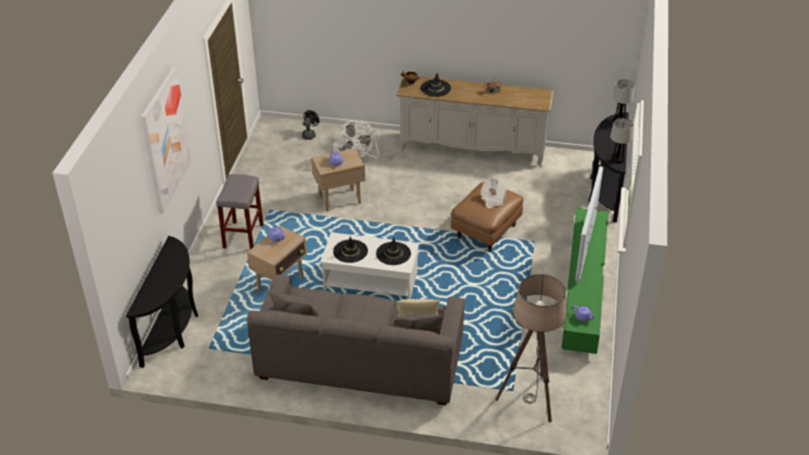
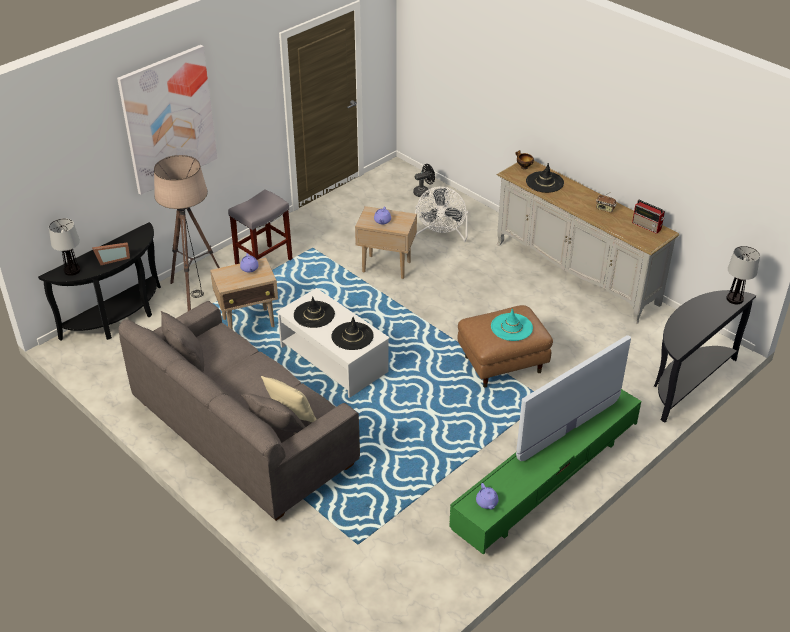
camera: 35 degrees right, 0 degrees up
newspaper [480,178,507,208] -> turquoise hat [491,308,533,341]
floor lamp [496,274,566,423] -> floor lamp moved to [154,155,220,311]
table lamp [610,118,633,164] -> table lamp moved to [49,218,81,276]
none -> picture frame [92,243,130,265]
none -> radio [632,199,665,234]

